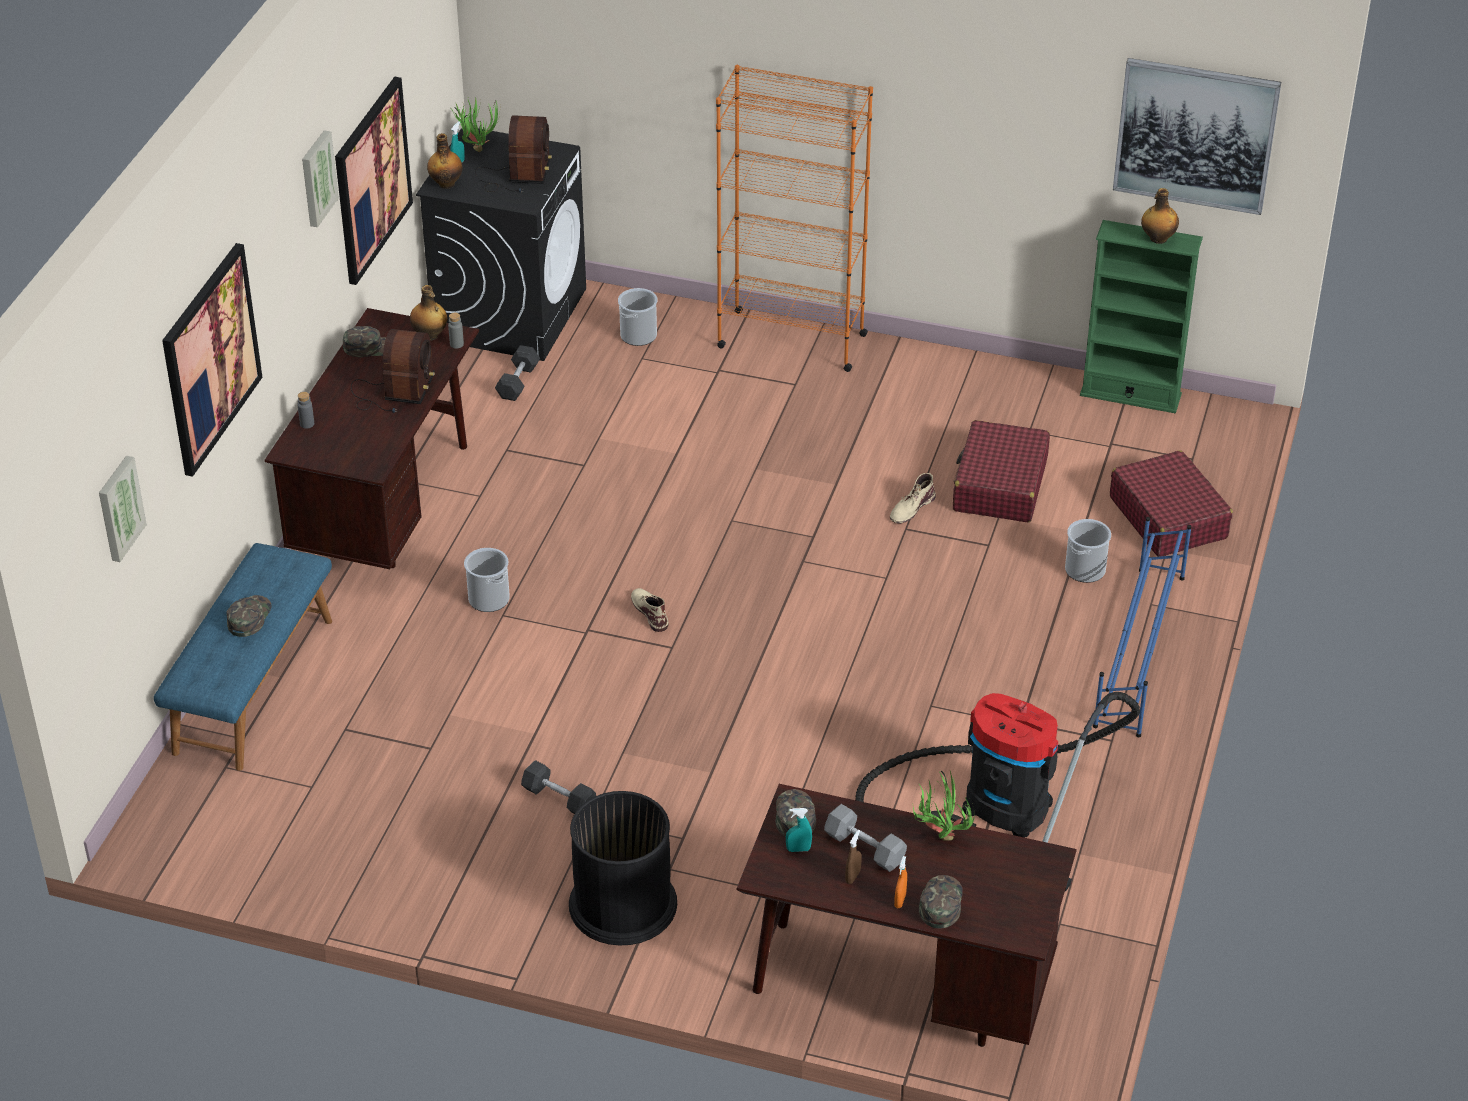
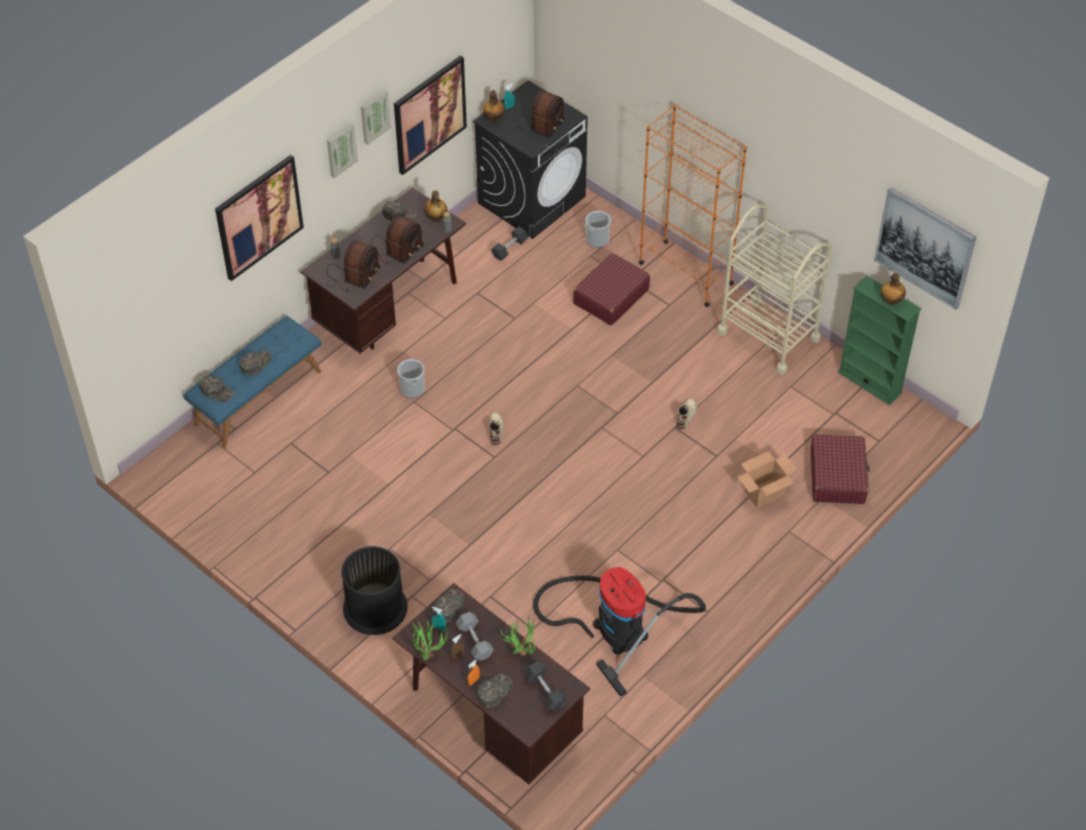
camera: 25 degrees right, 10 degrees up
picture [99,456,147,562] -> picture moved to [327,123,358,178]
potted plant [452,97,500,152] -> potted plant moved to [412,619,448,660]
grey dumbbell [521,760,596,814] -> grey dumbbell moved to [524,662,567,711]
beige boot [890,473,936,523] -> beige boot turned 135 degrees clockwise [676,398,697,429]
red suitcase [953,420,1050,523] -> red suitcase moved to [573,253,650,325]
bucket [1065,519,1111,583] -> cardboard box [738,451,797,508]
blue shoe rack [1093,517,1192,737] -> none
none -> green cap [200,375,234,402]
none -> radio [327,240,380,292]
none -> beige cart [717,204,833,375]

